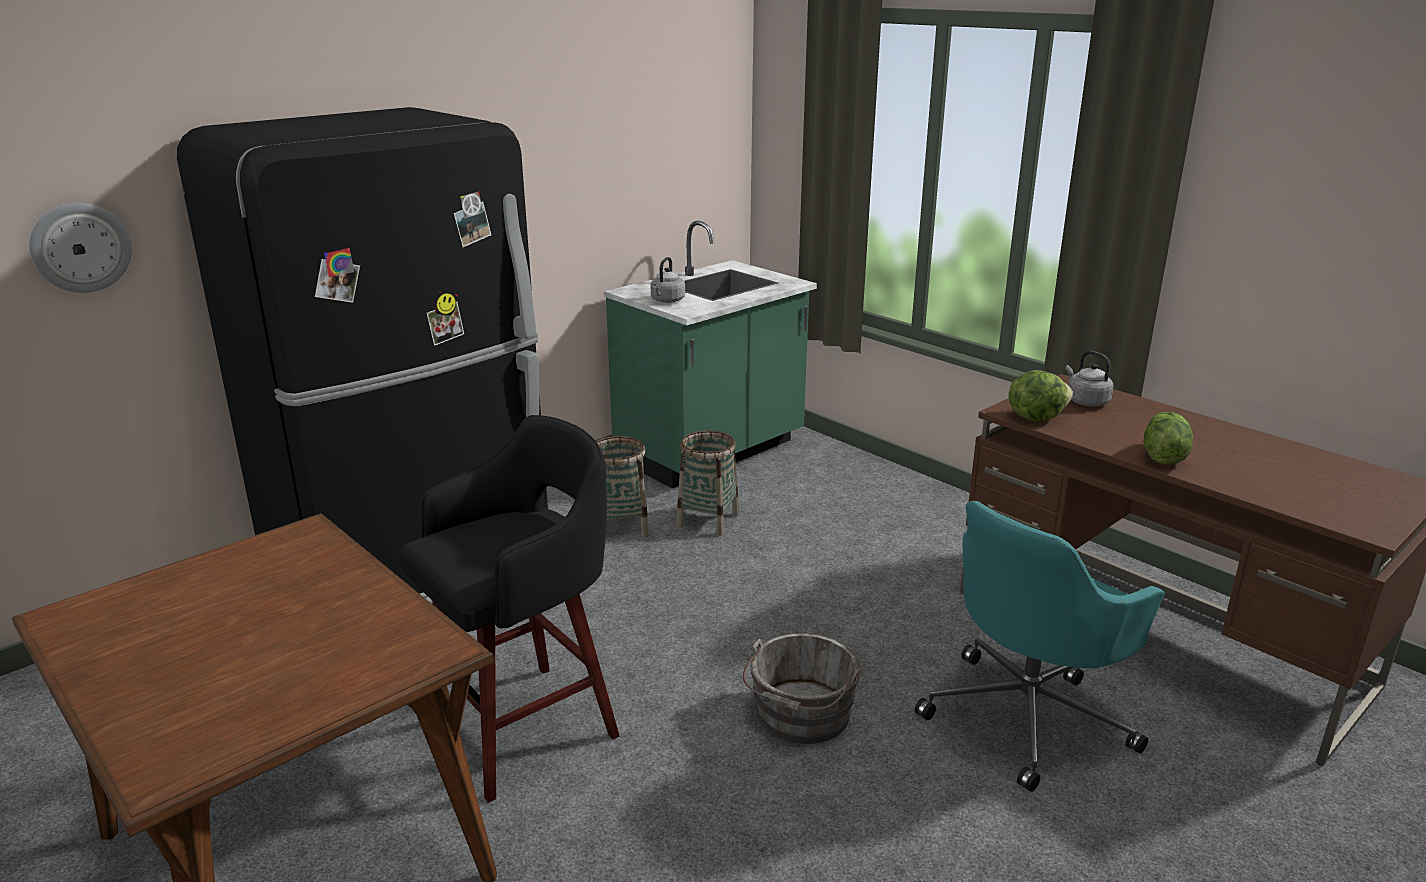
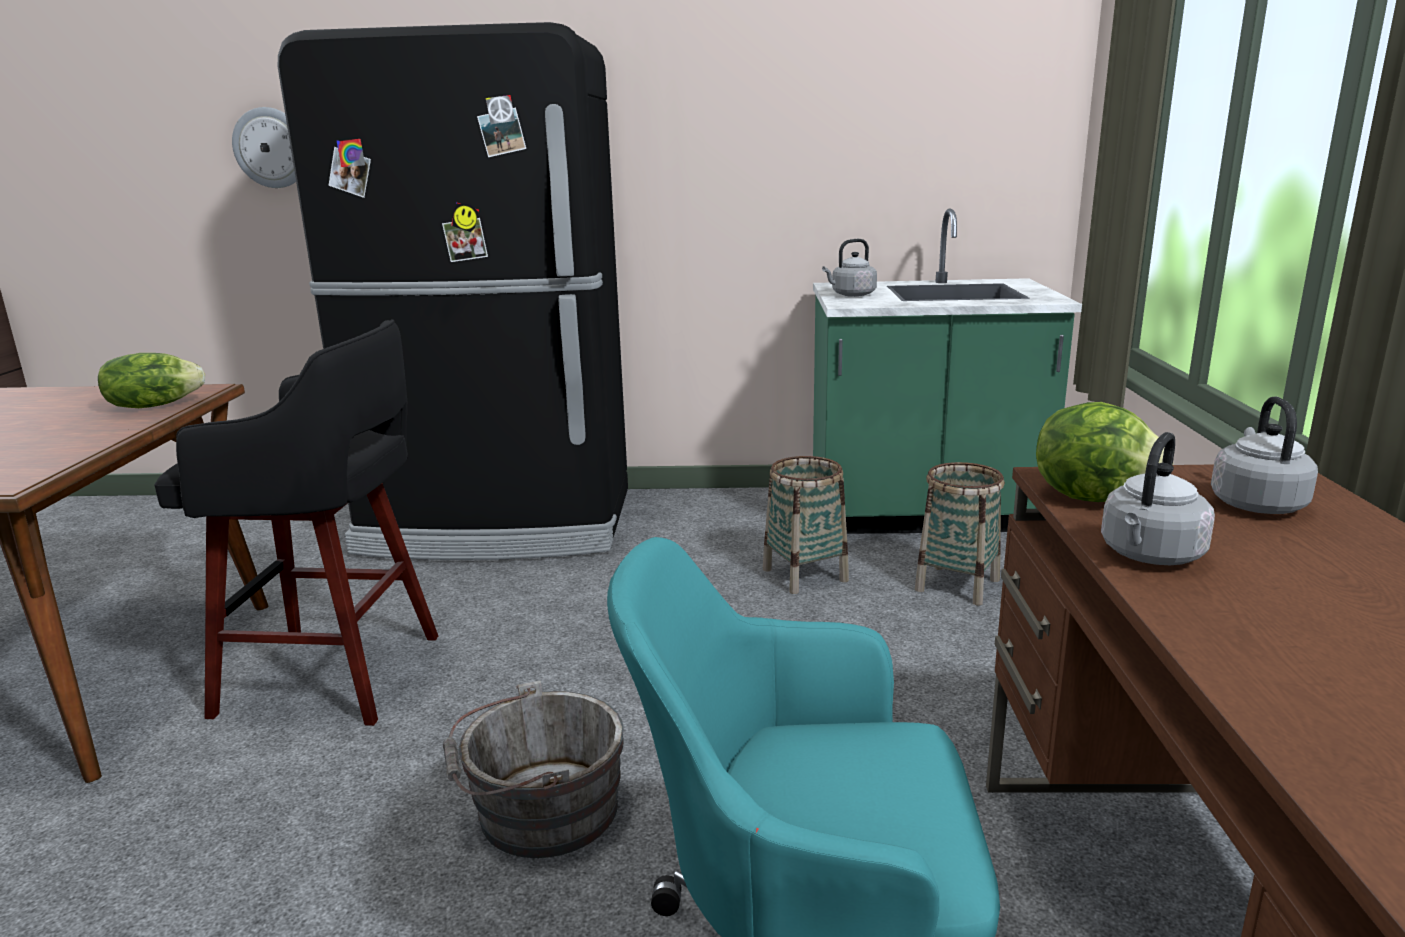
camera: 45 degrees right, 5 degrees down
basket [596,436,649,537] -> basket moved to [915,462,1005,605]
lettuce [1144,412,1193,465] -> lettuce moved to [98,353,205,408]
none -> grey kettle [1101,432,1215,565]

